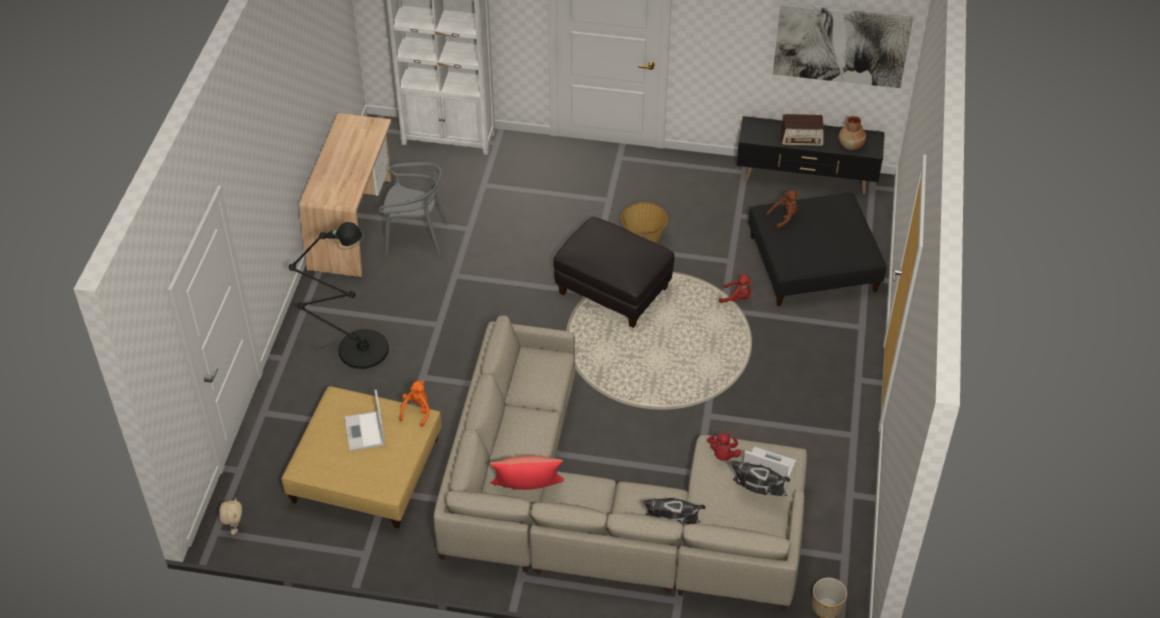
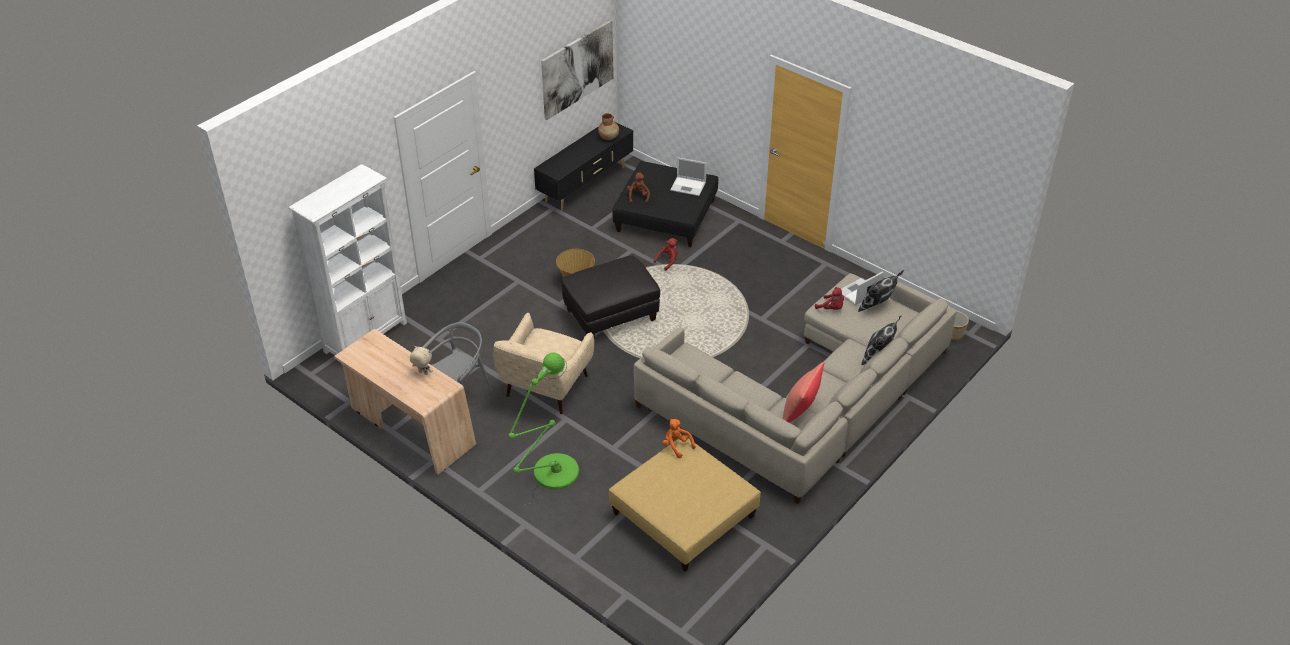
camera: 60 degrees left, 5 degrees down
beige plush toy [219,498,242,535] -> beige plush toy moved to [410,346,433,375]
black floor lamp [289,222,389,369] -> green floor lamp [508,352,579,505]
laptop [345,390,385,451] -> laptop moved to [670,157,707,196]
radio [780,114,824,146] -> none
none -> beige armchair [494,313,594,414]

